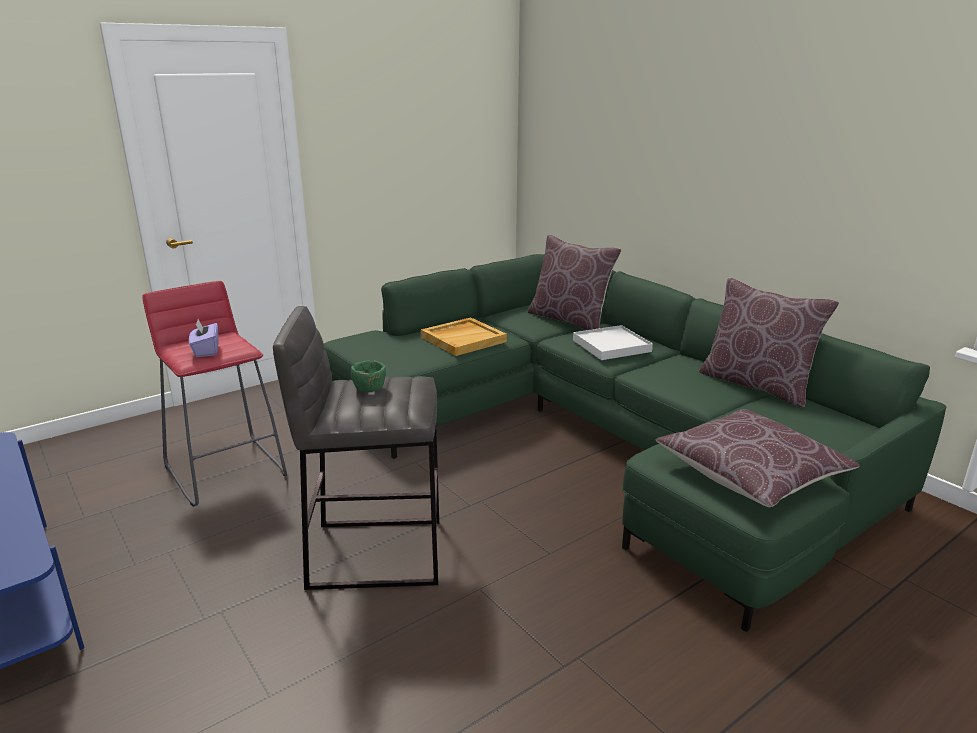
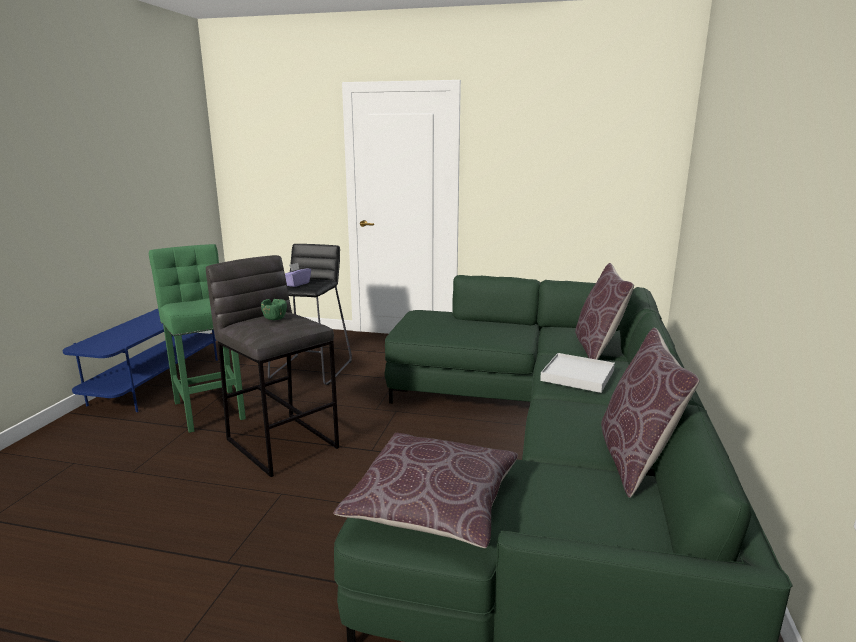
camera: 50 degrees right, 5 degrees down
red stool [142,281,287,507] -> black stool [268,244,352,385]
beige tray [421,317,507,356] -> none
none -> green stool [149,244,246,433]

